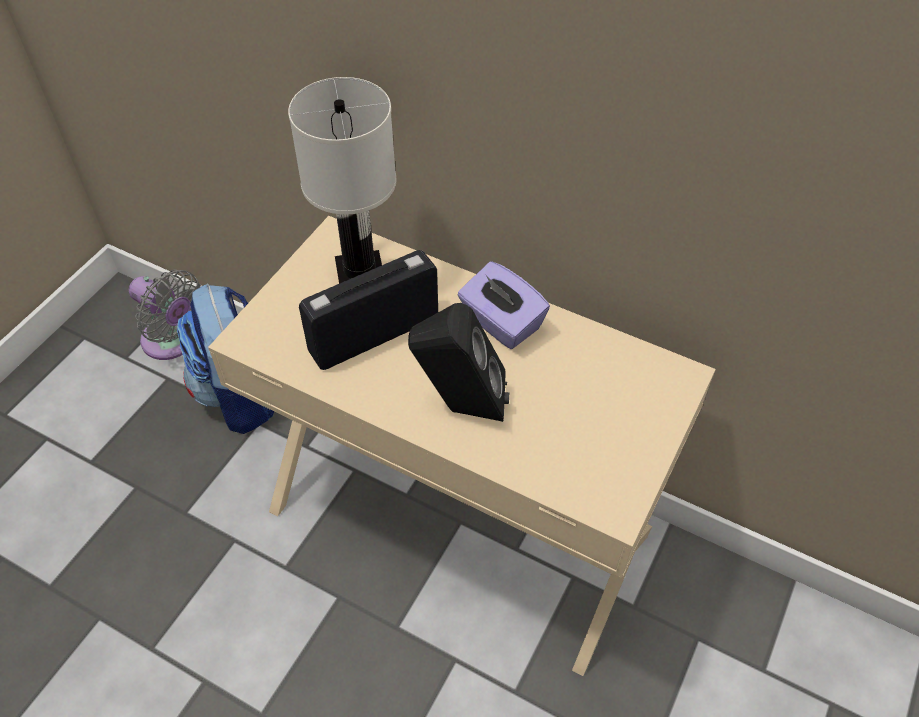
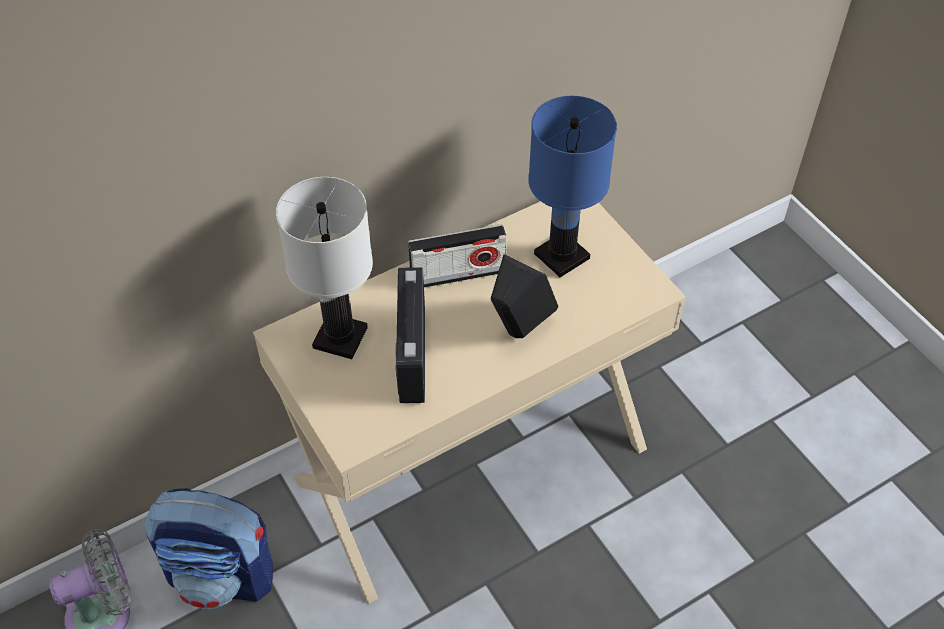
camera: 60 degrees left, 0 degrees up
purple tissue box [458,262,550,349] -> radio [408,224,507,288]
none -> blue table lamp [528,96,617,277]

